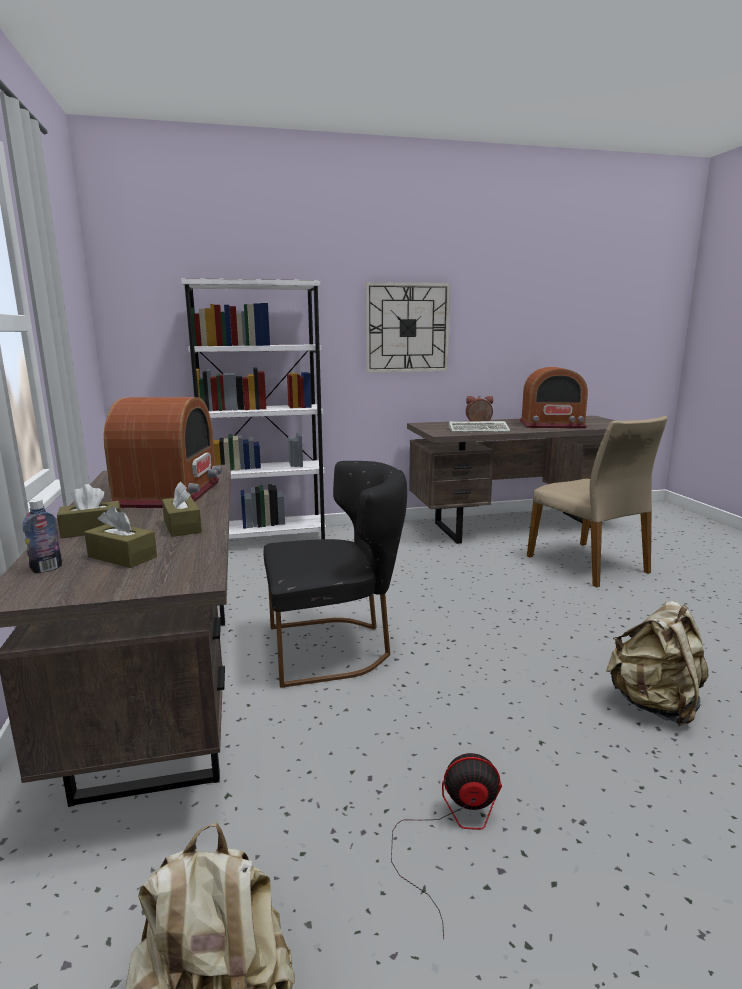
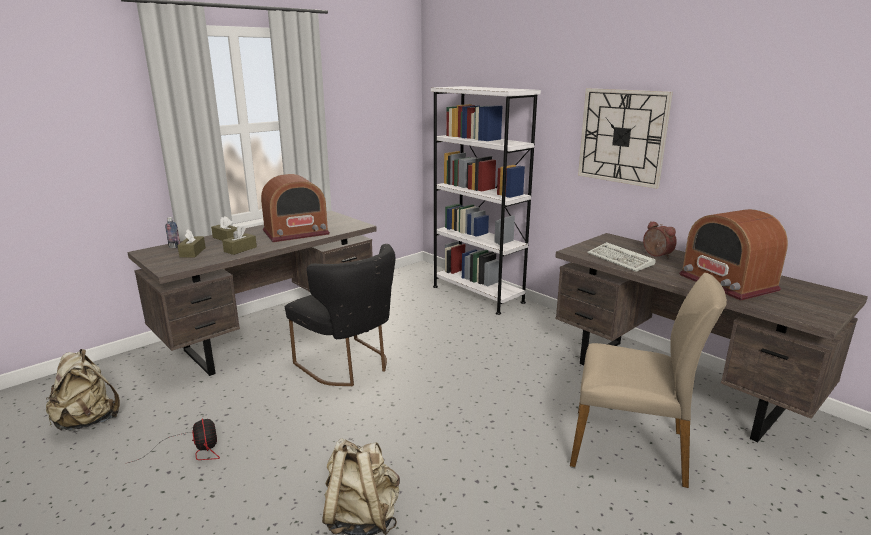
camera: 60 degrees right, 5 degrees up
beige chair [527,416,668,588] -> beige chair turned 105 degrees counterclockwise [570,273,727,488]

